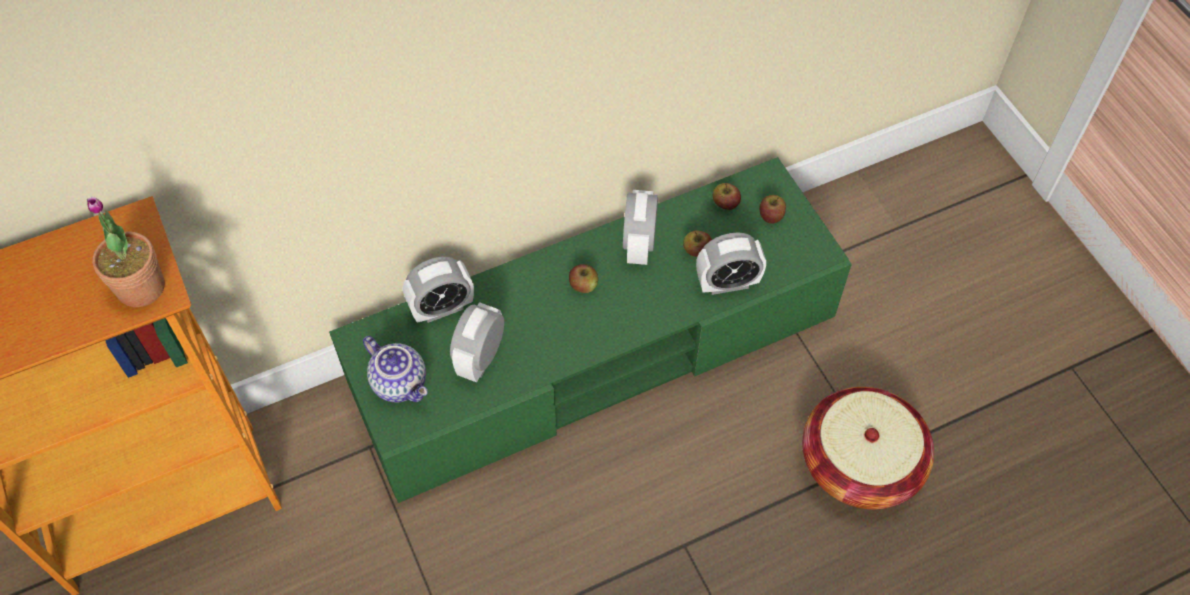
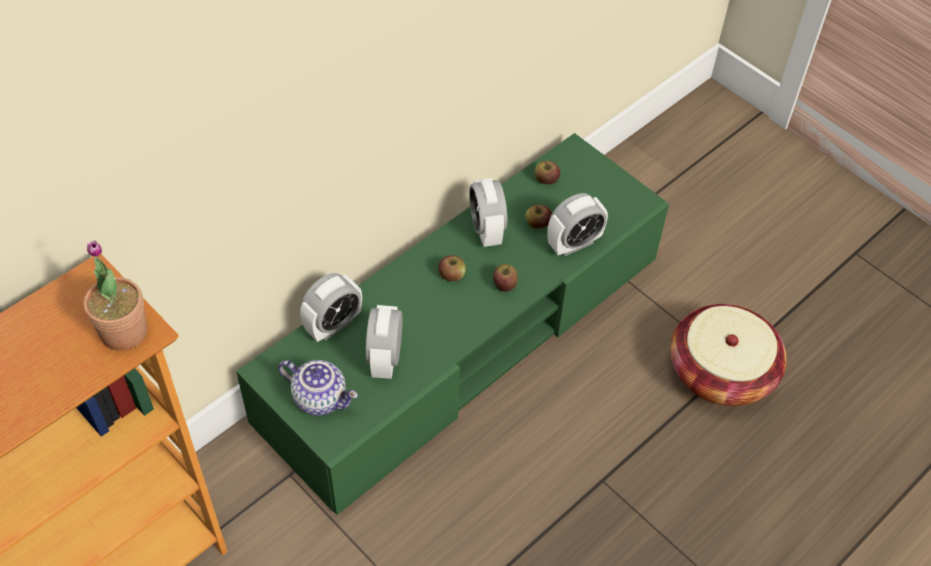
camera: 20 degrees left, 5 degrees down
apple [759,195,786,224] -> apple moved to [493,264,518,292]

